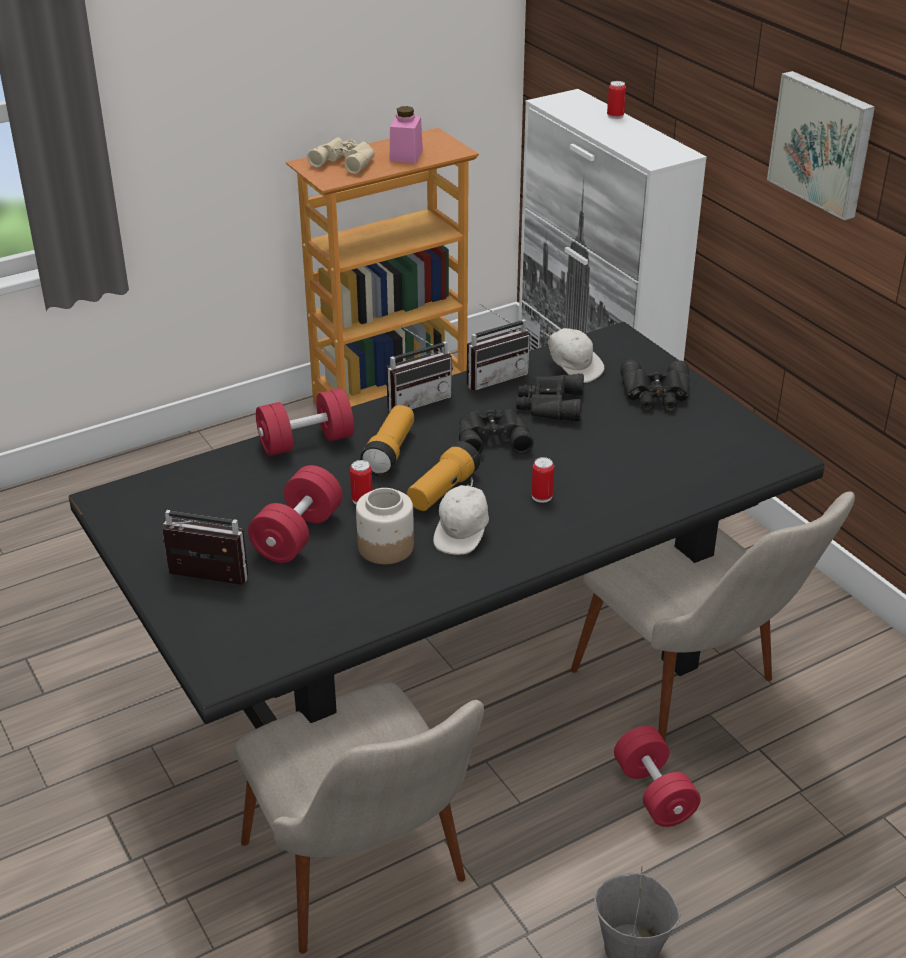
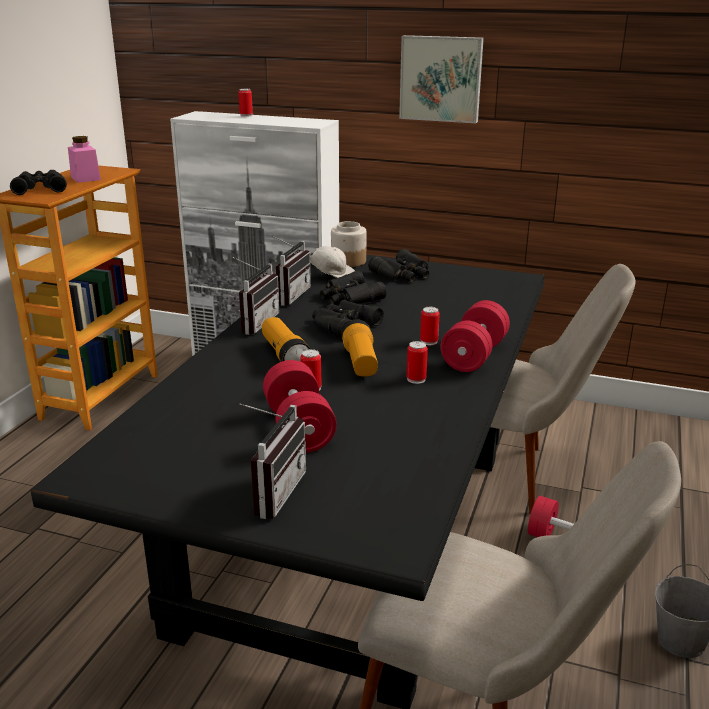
camera: 40 degrees left, 10 degrees down
radio [162,510,248,585] -> radio turned 135 degrees clockwise [240,403,306,519]
red dumbbell [256,388,354,456] -> red dumbbell moved to [440,300,510,372]
beige binoculars [307,137,375,174] -> black binoculars [10,170,67,195]
jar [356,488,414,564] -> jar moved to [331,221,367,267]
white cap [433,477,489,555] -> can [407,341,428,384]

